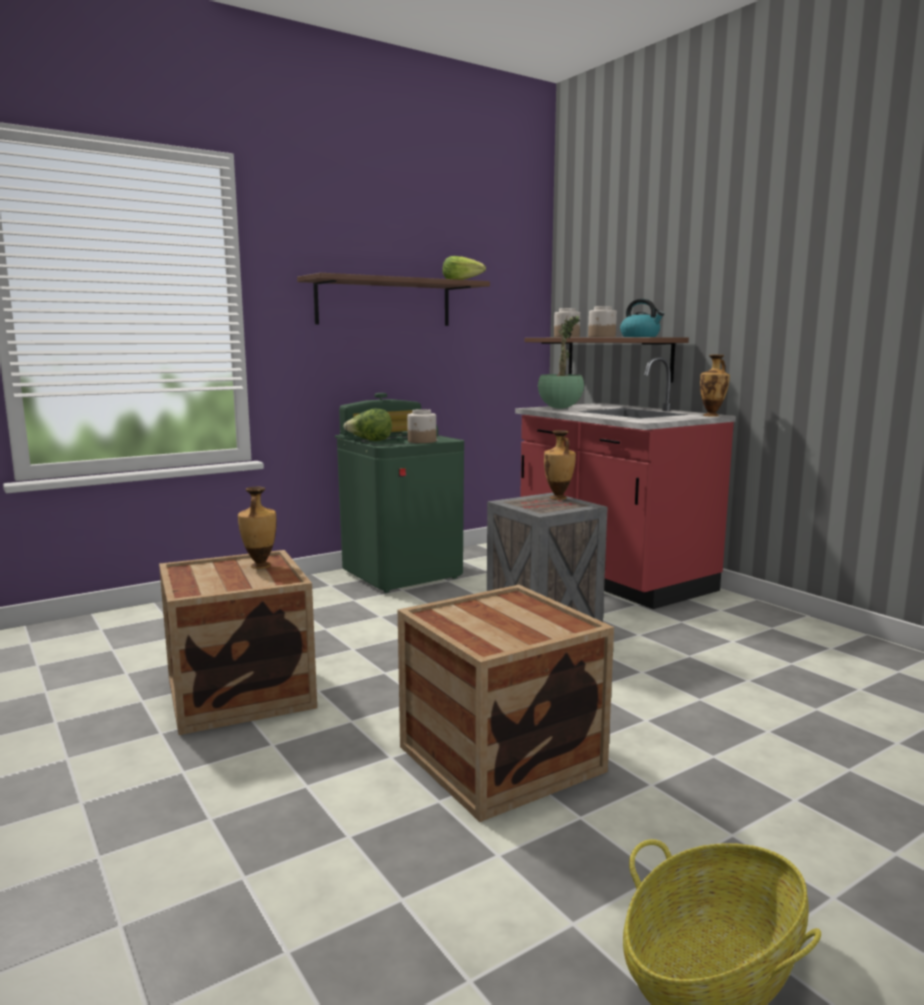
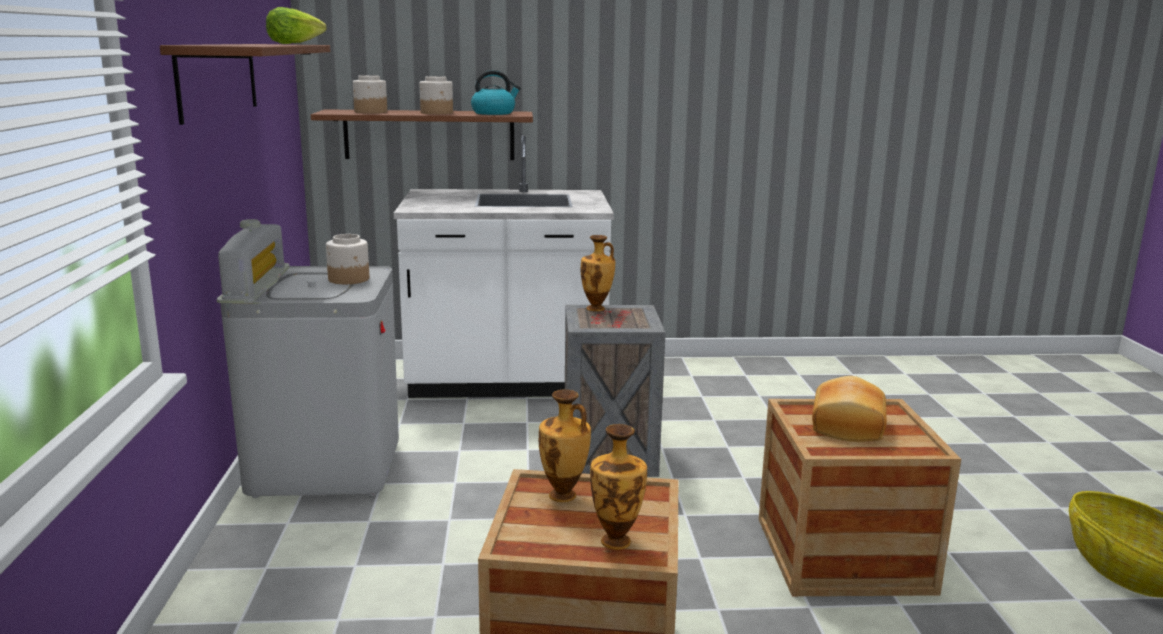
camera: 60 degrees left, 5 degrees up
green washing machine [335,393,464,593] -> grey washing machine [217,219,399,498]
lettuce [343,409,392,441] -> none
red counter [515,357,736,609] -> white counter [394,135,614,398]
potted plant [538,316,584,409] -> none
vase [700,355,730,417] -> vase moved to [590,424,647,550]
none -> bread [812,376,887,442]

